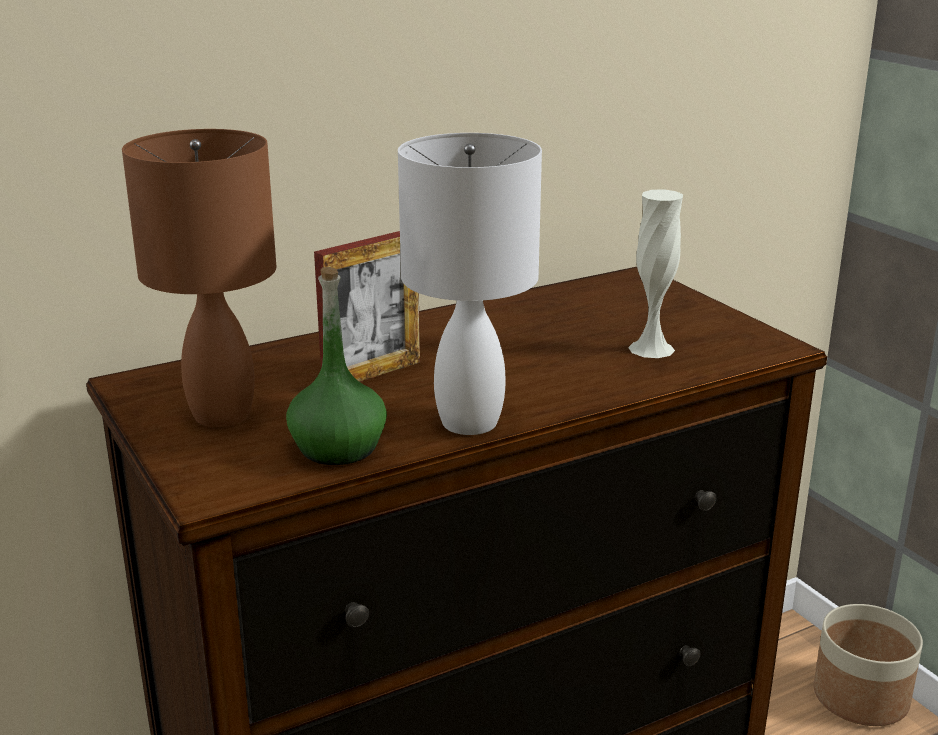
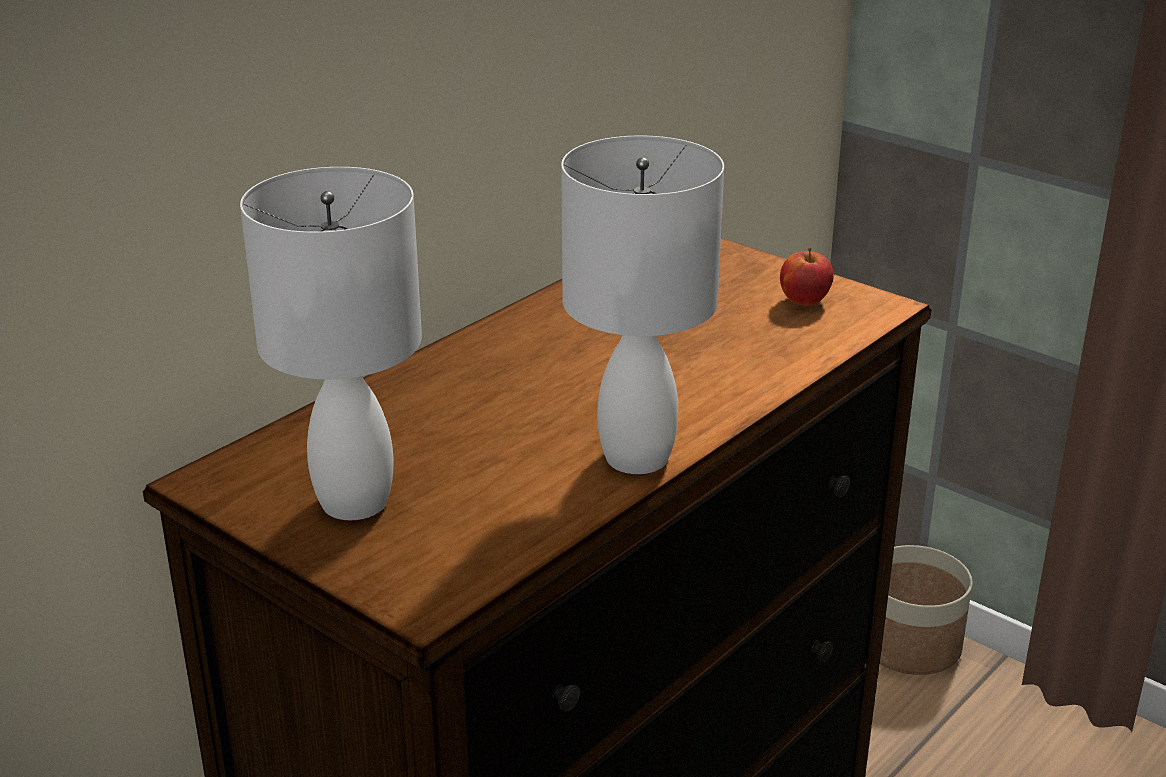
camera: 20 degrees left, 5 degrees up
brown table lamp [122,129,276,427] -> white table lamp [240,167,422,520]
green bottle [286,267,387,465] -> none
picture frame [314,231,420,382] -> none
white vase [628,189,683,358] -> none
none -> apple [780,248,834,306]

